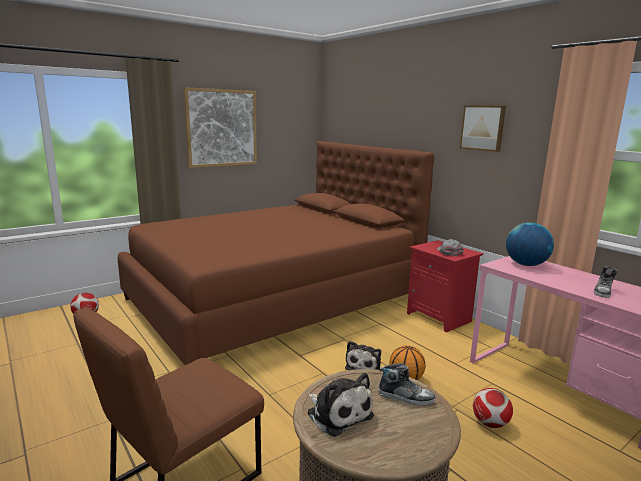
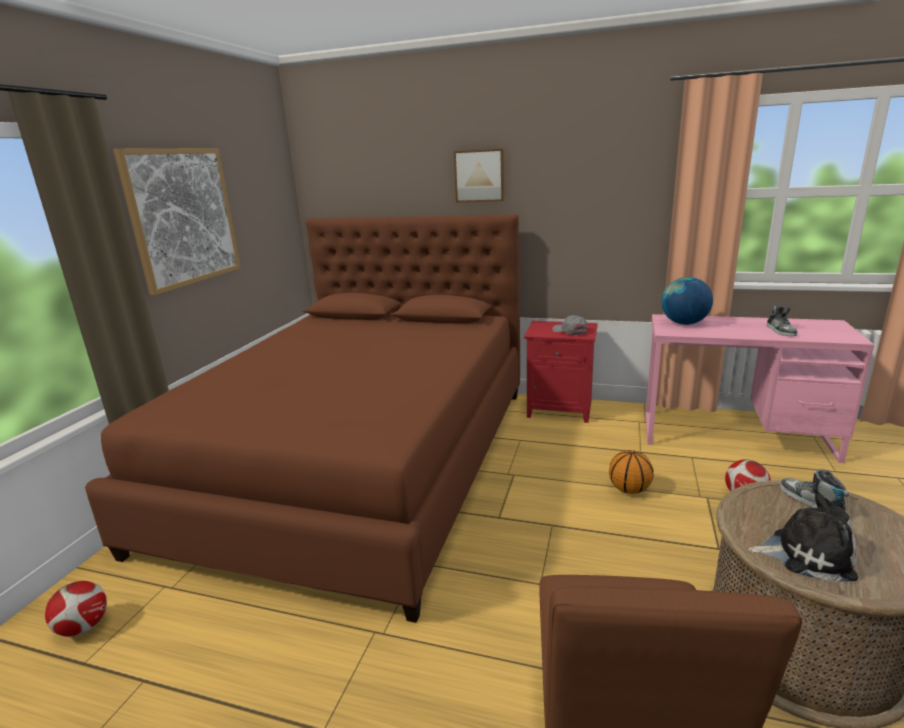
camera: 35 degrees left, 5 degrees up
plush toy [345,341,381,370] -> none
shoe [379,363,435,406] -> shoe turned 90 degrees counterclockwise [780,469,849,511]
picture [460,106,506,152] -> picture moved to [454,149,504,202]

